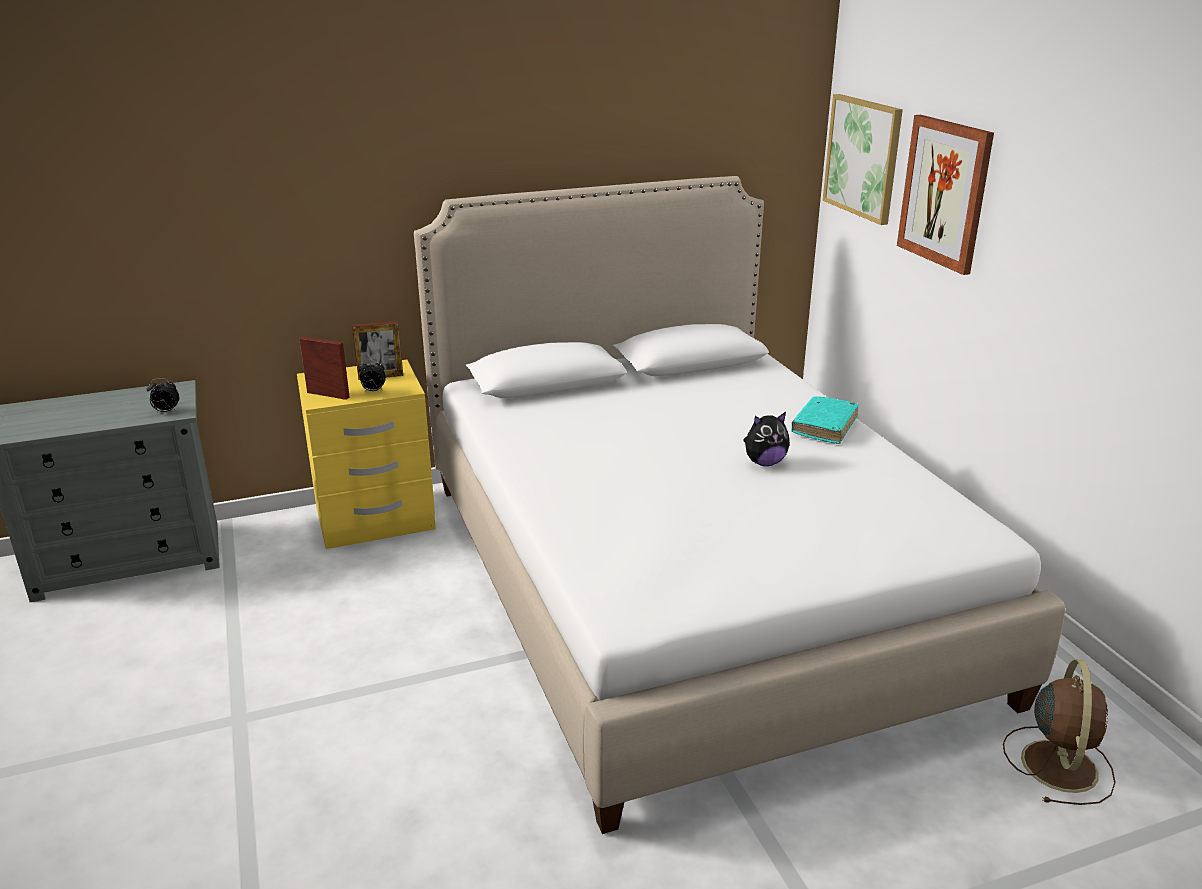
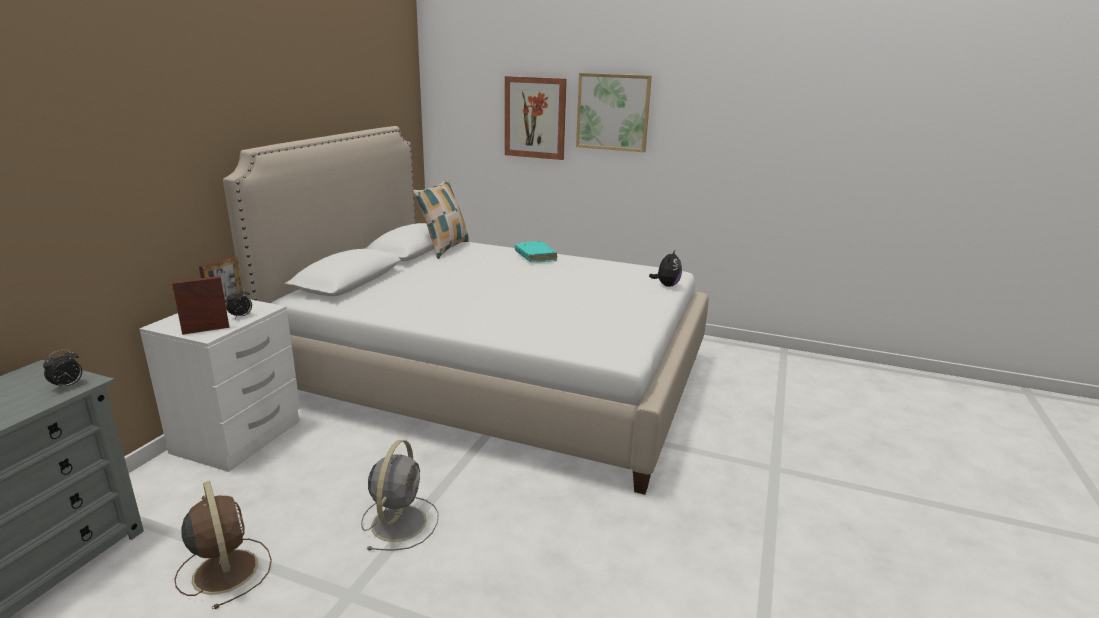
camera: 50 degrees left, 5 degrees down
yellow nightstand [297,360,436,549] -> white nightstand [139,299,300,472]
plush toy [743,412,790,466] -> plush toy moved to [649,250,682,287]
picture [823,94,903,225] -> picture moved to [576,73,652,152]
brown fan [1003,659,1116,805] -> brown fan moved to [174,481,272,609]
none -> grey fan [361,440,439,551]
none -> pillow [413,179,469,259]

